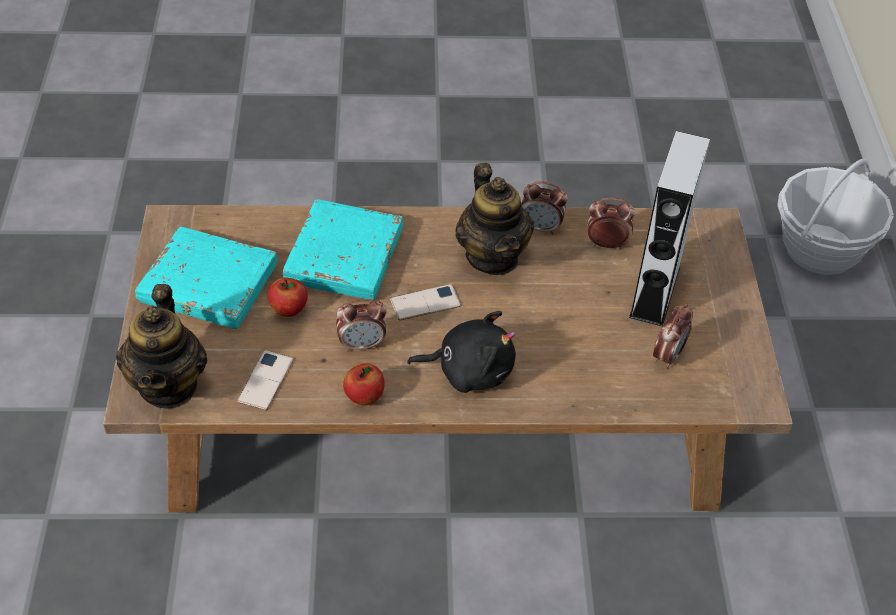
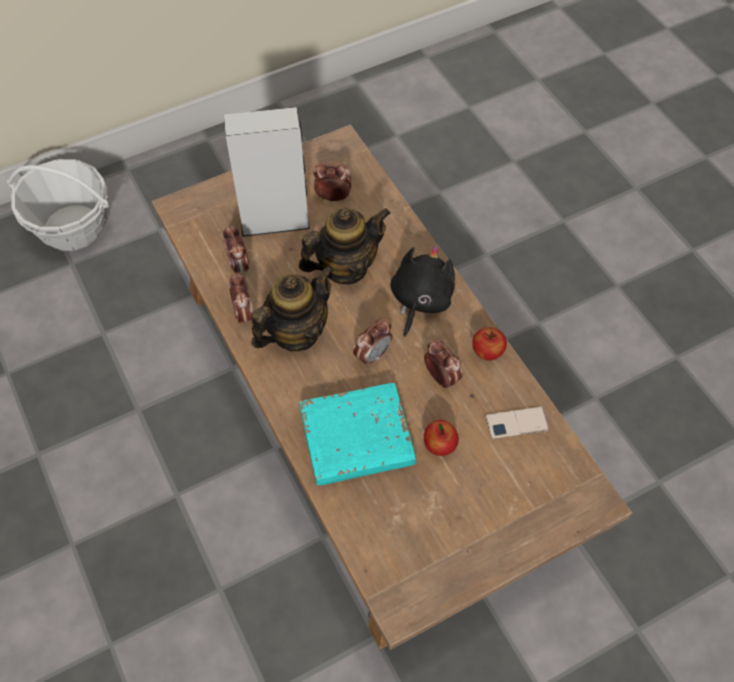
camera: 115 degrees left, 10 degrees up
teapot [116,284,207,409] -> teapot moved to [299,208,390,285]
turquoise book [135,227,277,329] -> none
phone [390,284,461,320] -> alarm clock [353,318,393,368]
black plush toy [407,311,516,393] -> black plush toy turned 45 degrees clockwise [390,246,455,337]

